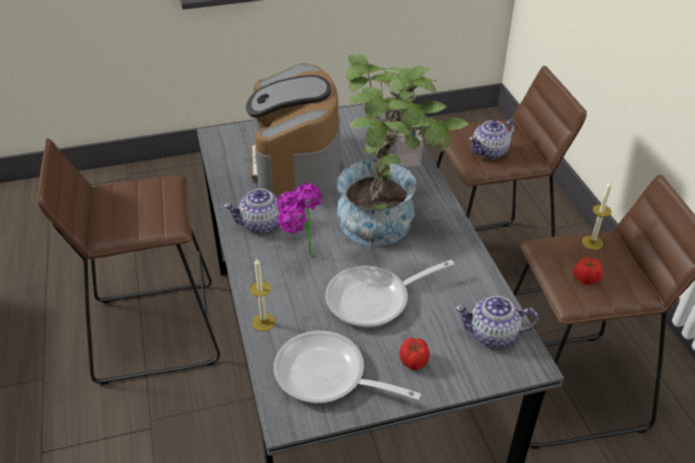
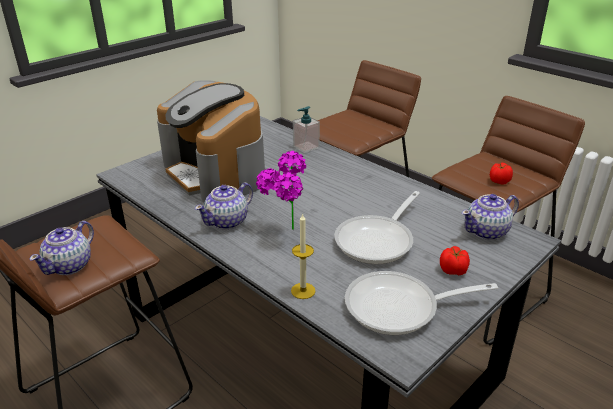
camera: 30 degrees left, 10 degrees down
potted plant [337,54,469,246] -> none
teapot [469,119,516,159] -> teapot moved to [30,221,94,275]
candle [582,181,612,250] -> none

